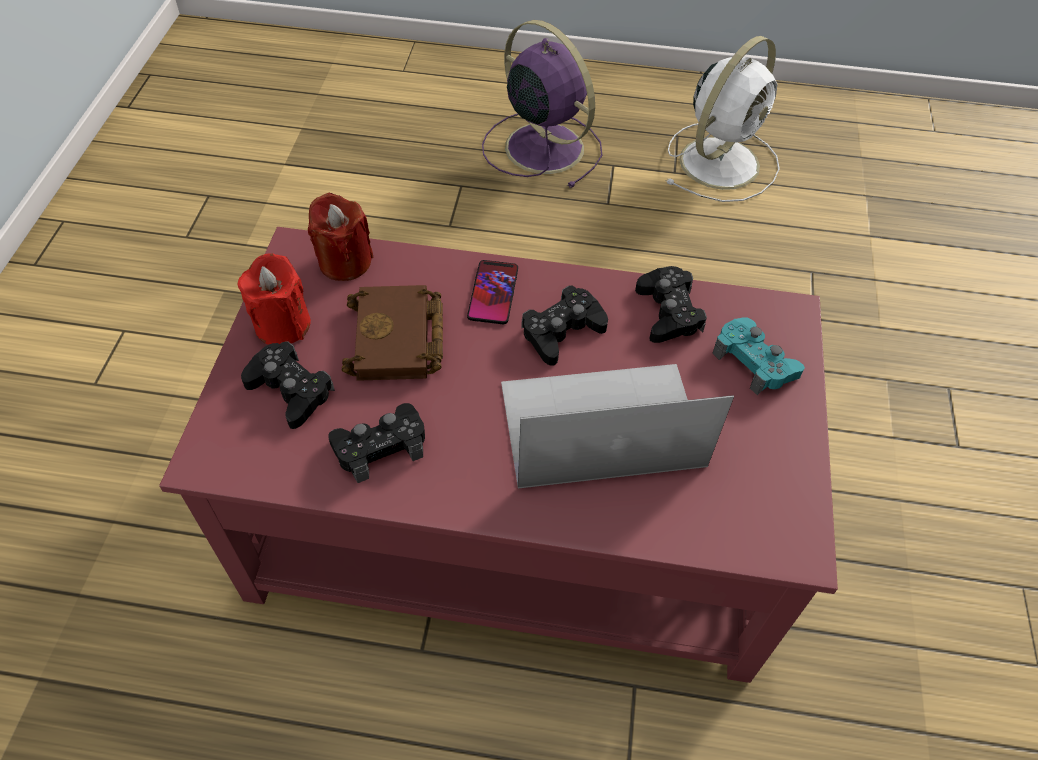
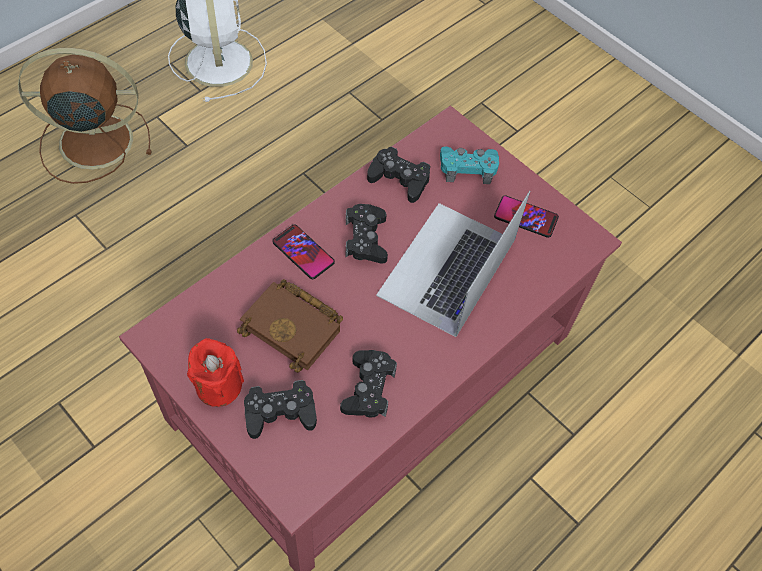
camera: 55 degrees left, 5 degrees up
red candle [308,193,373,281] -> none
purple fan [482,20,602,188] -> brown fan [18,48,151,184]
none -> phone [494,196,559,238]

